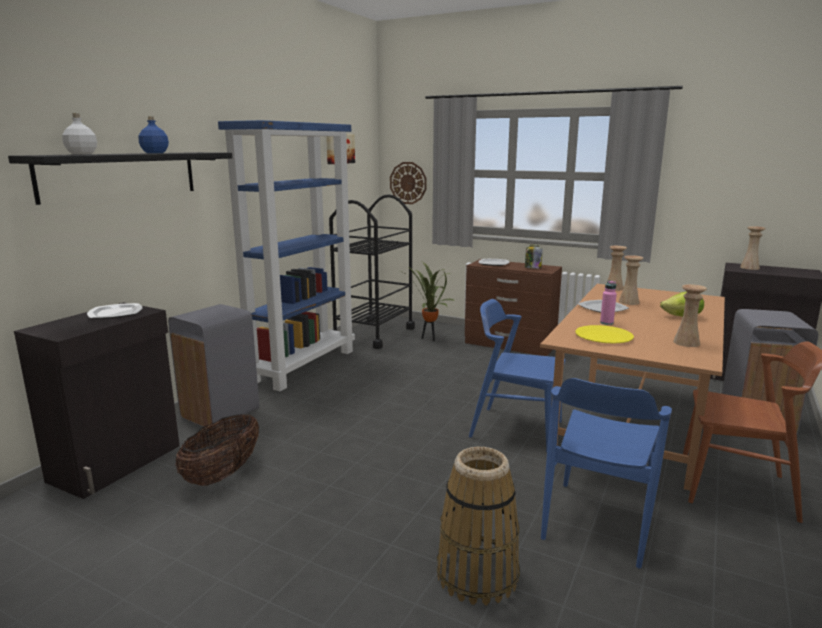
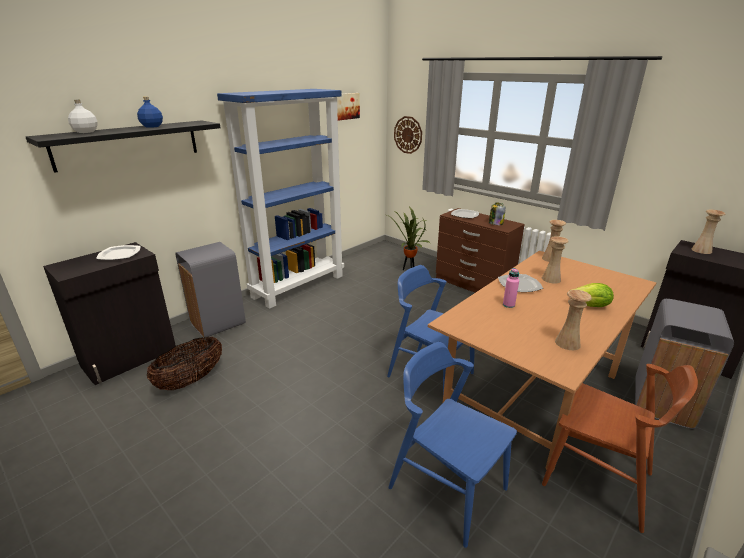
camera: 15 degrees right, 10 degrees up
black cart [329,194,415,349] -> none
basket [437,447,520,605] -> none
blue chair [541,378,672,569] -> blue chair turned 90 degrees clockwise [388,342,517,548]
yellow plate [575,325,634,344] -> none

